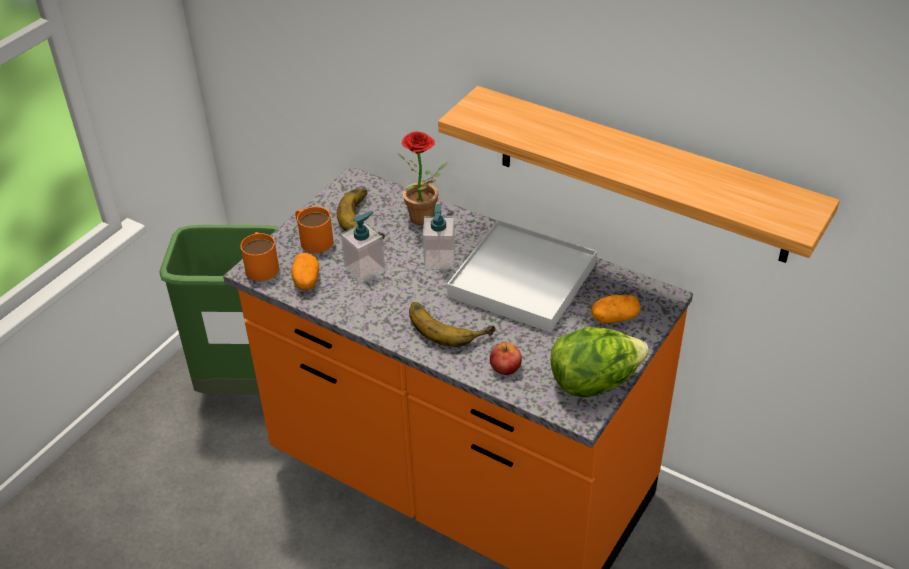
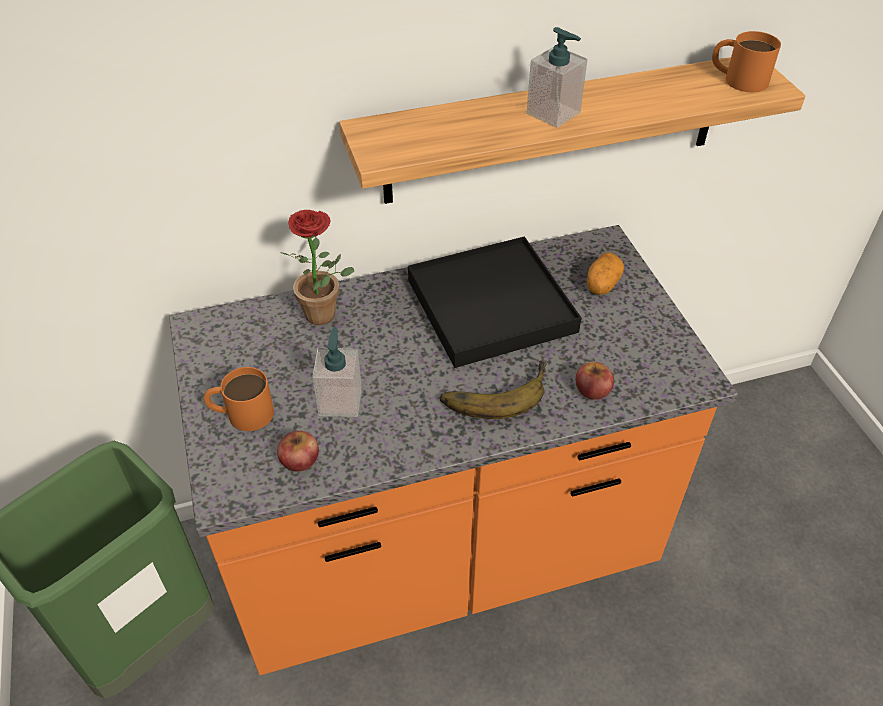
camera: 50 degrees left, 5 degrees up
orange mug [240,232,279,281] -> orange mug moved to [712,31,781,92]
potato [291,253,319,290] -> apple [277,431,319,472]
banana [337,188,385,239] -> none
soap dispenser [423,204,455,269] -> soap dispenser moved to [527,27,587,128]
white tray [447,220,597,333] -> black tray [408,236,581,368]
lettuce [551,327,649,397] -> none

